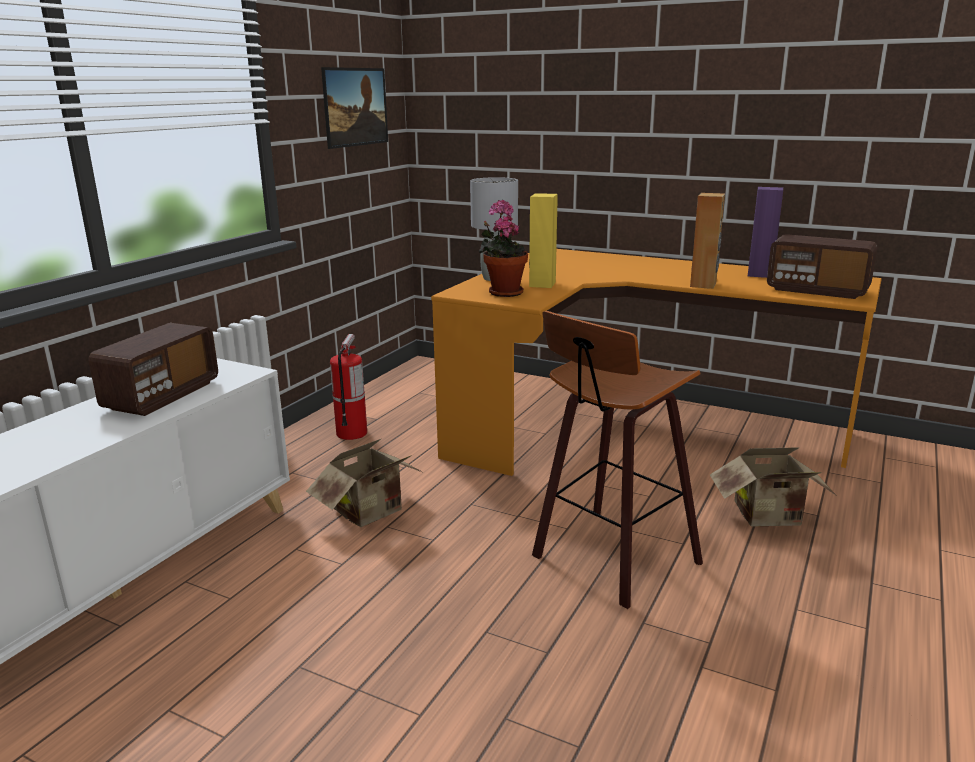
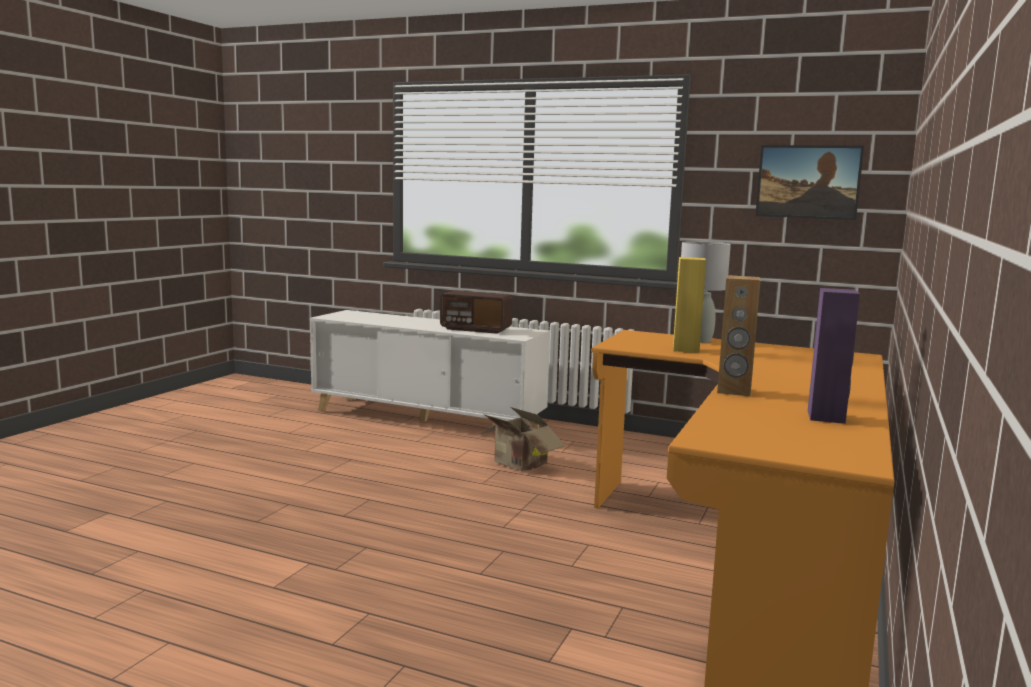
camera: 85 degrees right, 10 degrees down
fire extinguisher [330,334,367,440] -> none
potted plant [479,200,528,297] -> none
stool [532,311,703,609] -> none
cardboard box [710,447,837,527] -> none
radio [767,234,877,299] -> none

